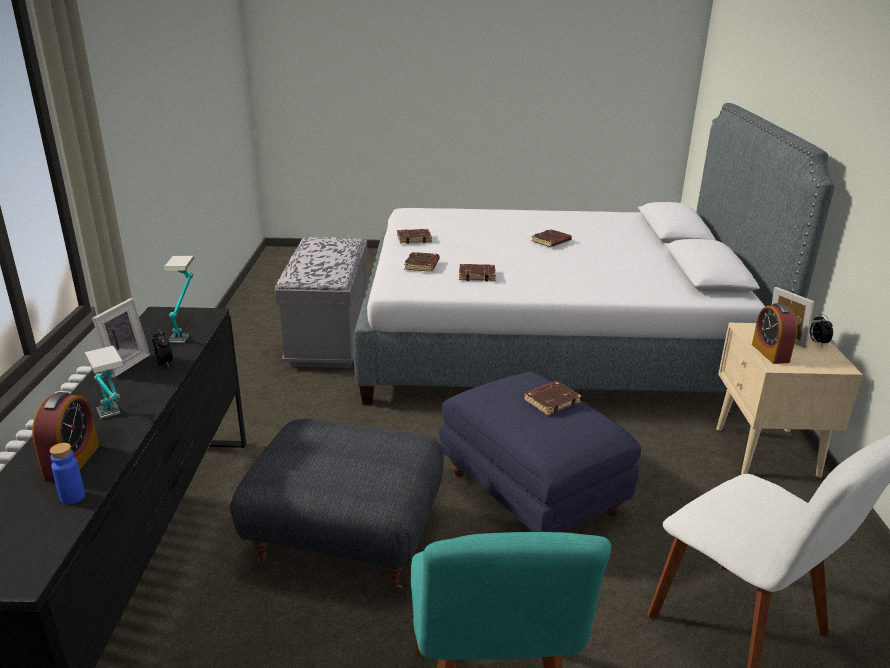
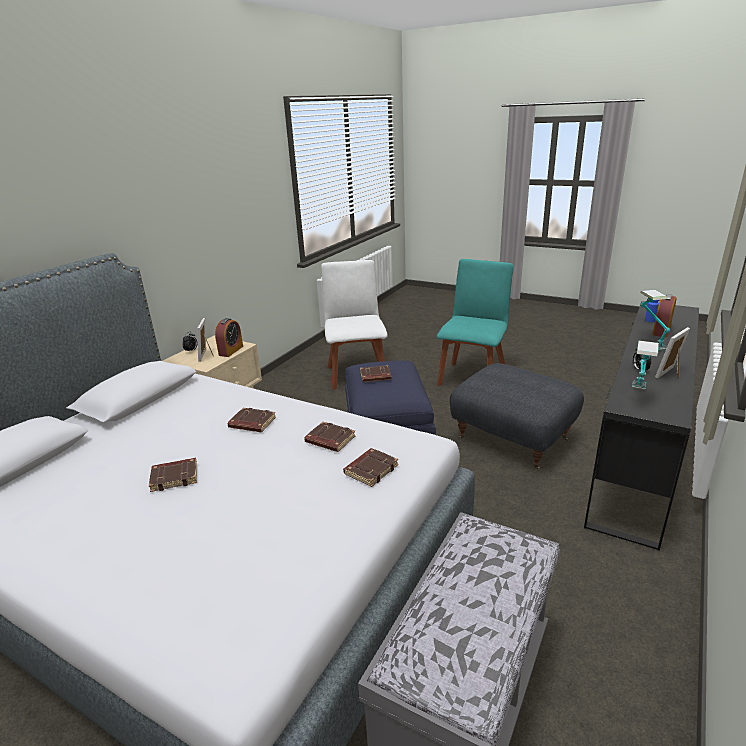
camera: 150 degrees left, 0 degrees up
brown book [397,229,432,244] -> brown book moved to [228,408,276,432]

